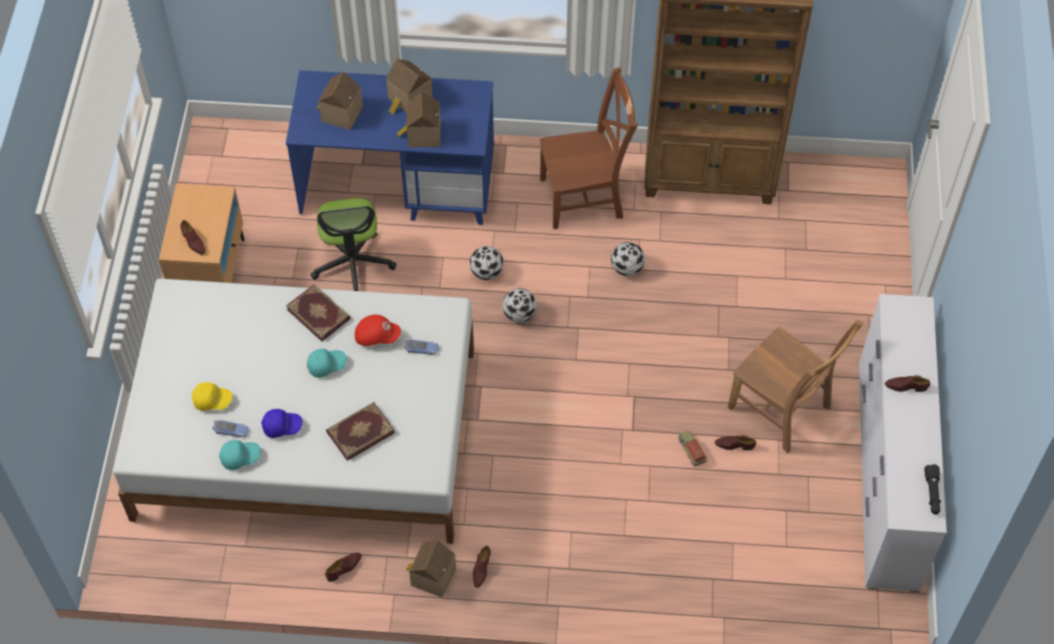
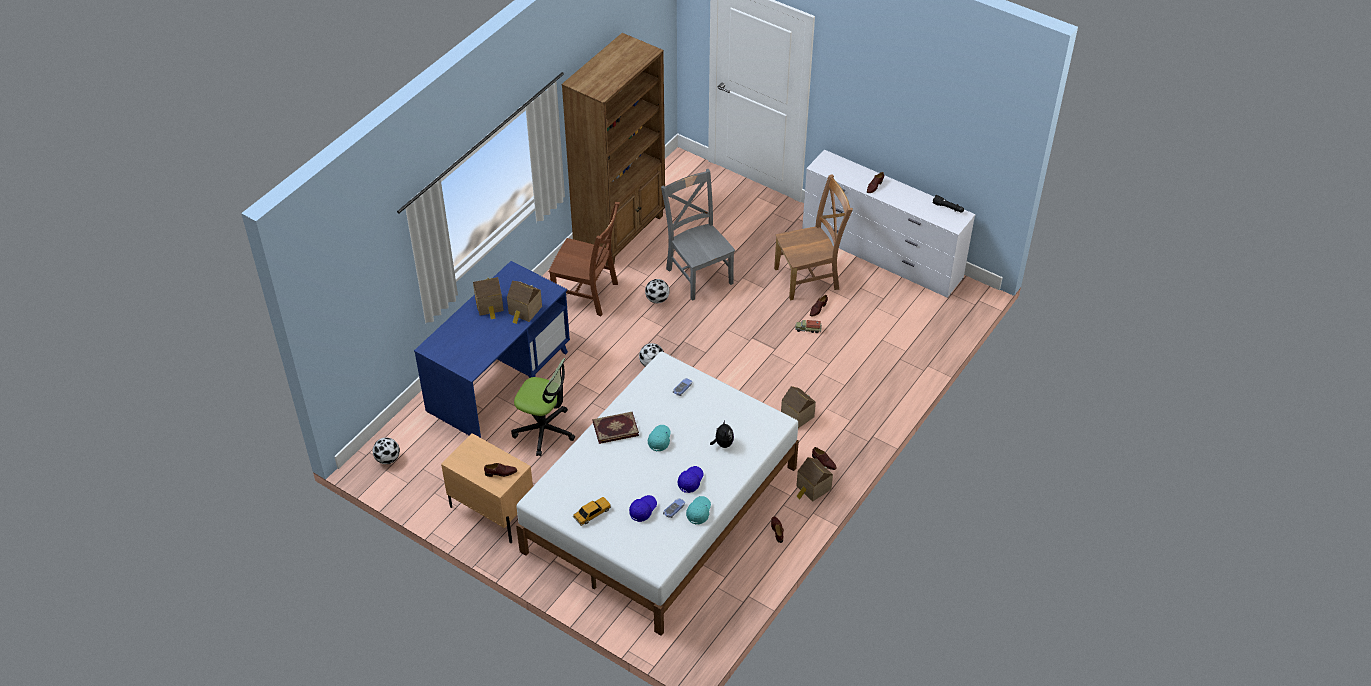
camera: 60 degrees left, 10 degrees down
yellow cap [192,382,232,411] -> blue cap [629,495,657,522]
toy house [316,72,363,130] -> toy house moved to [781,386,816,428]
book [326,402,395,461] -> plush toy [710,420,734,448]
red cap [355,315,401,346] -> none
football [470,246,504,280] -> football moved to [373,438,400,464]
brown chair [540,67,638,229] -> brown chair turned 90 degrees clockwise [549,202,620,316]
none -> toy car [573,497,611,526]
none -> grey chair [661,169,736,301]

